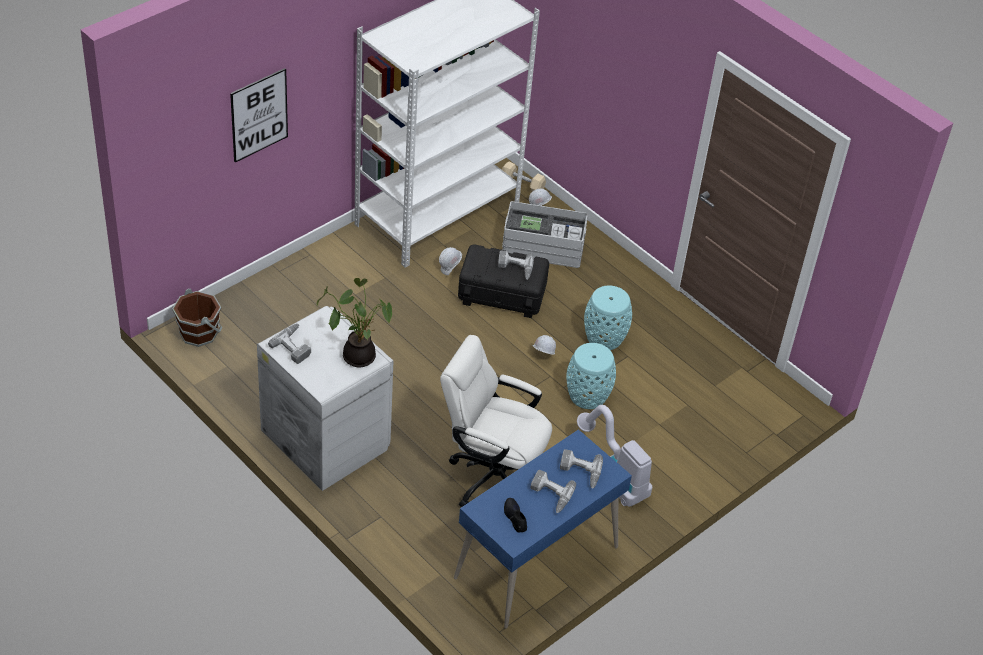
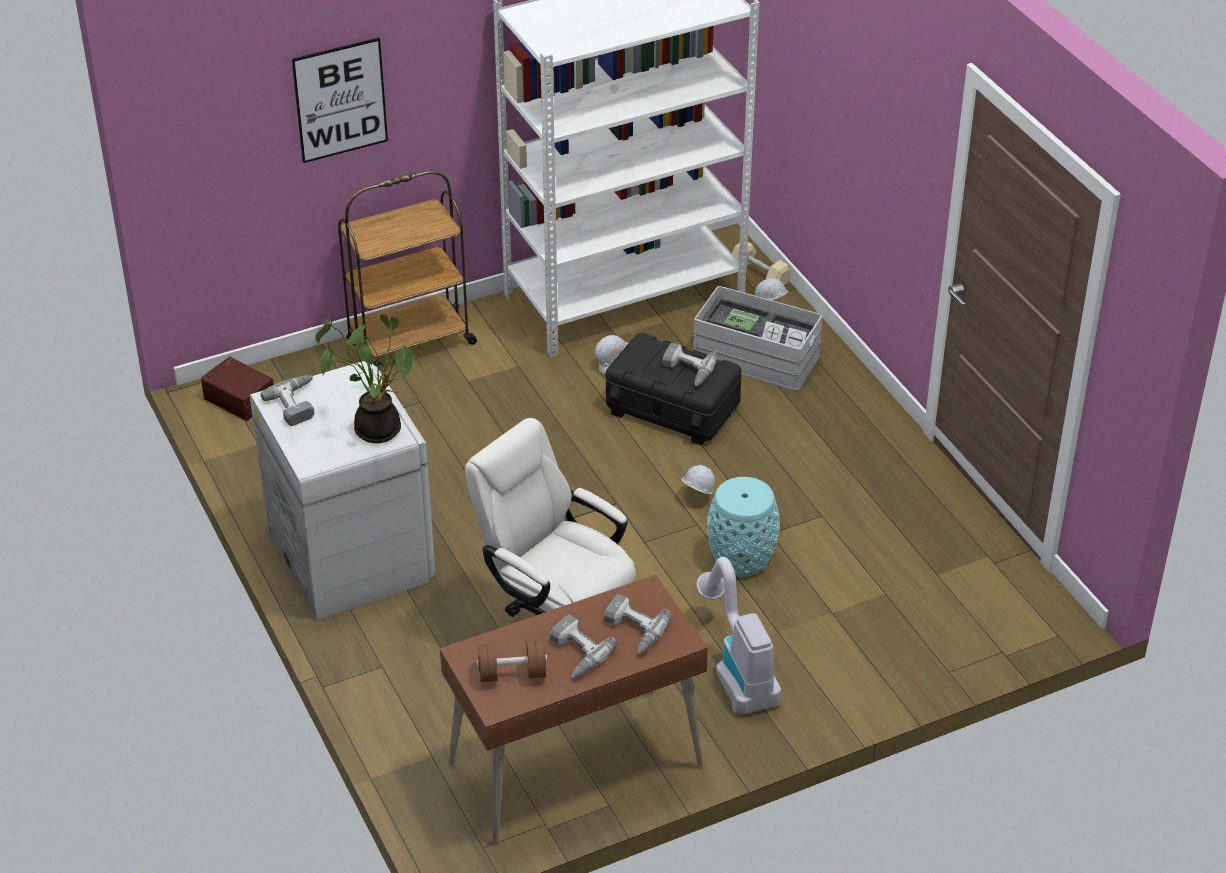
camera: 20 degrees right, 5 degrees down
brown bucket [172,289,222,347] -> brown storage box [201,356,274,421]
blue desk [454,429,632,629] -> brown desk [440,574,708,845]
black shoe [504,498,527,532] -> brown dumbbell [476,640,548,682]
turquoise stool [584,286,632,350] -> none
none -> brown cart [338,171,477,367]

